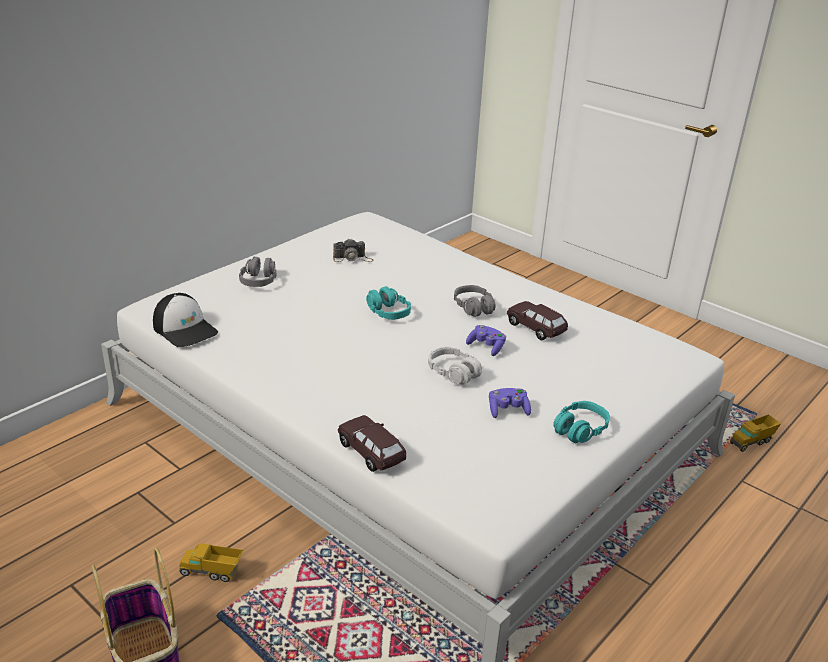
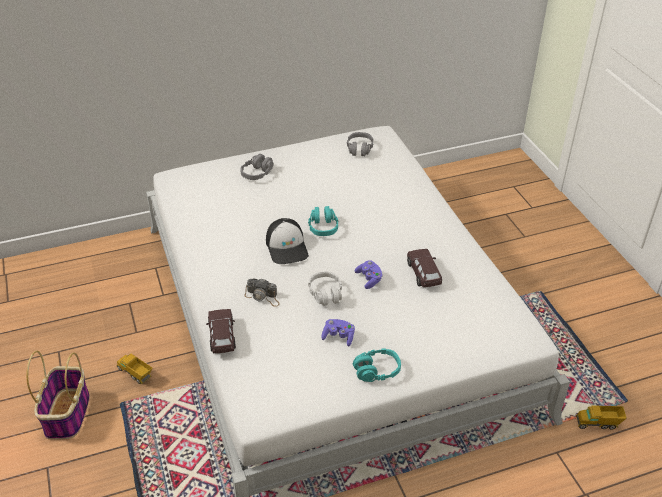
camera: 30 degrees right, 10 degrees up
cap [153,293,218,347] -> cap moved to [266,218,309,264]
camera [333,238,373,262] -> camera moved to [245,278,280,307]
grey headphones [454,285,496,317] -> grey headphones moved to [347,132,374,156]

